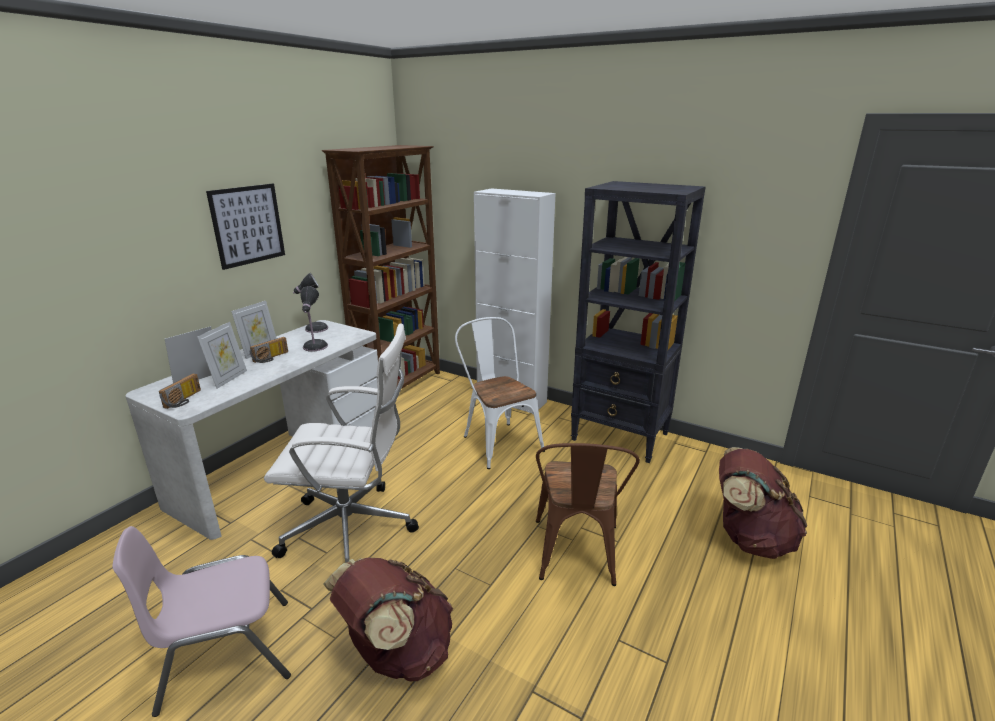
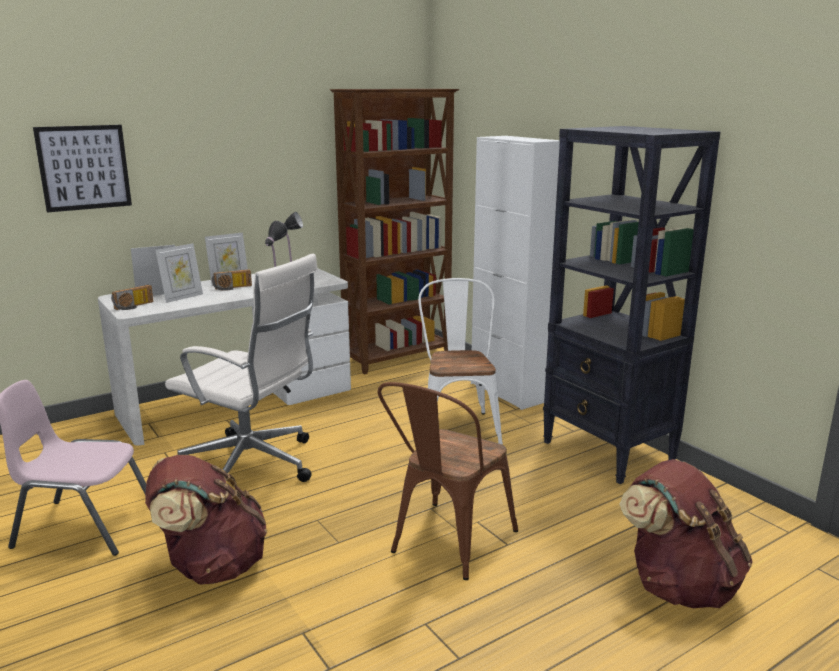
camera: 25 degrees right, 5 degrees down
picture [206,184,285,270] -> picture moved to [33,125,132,213]

